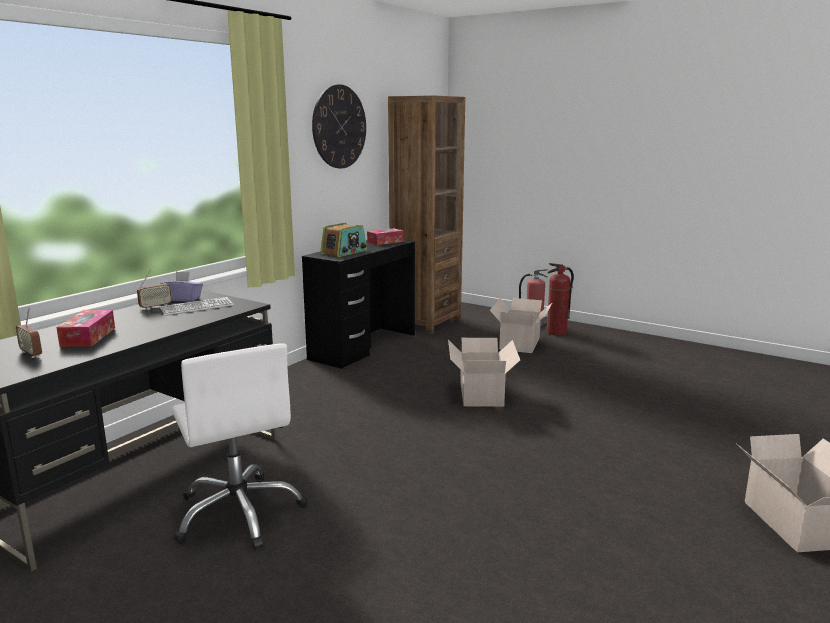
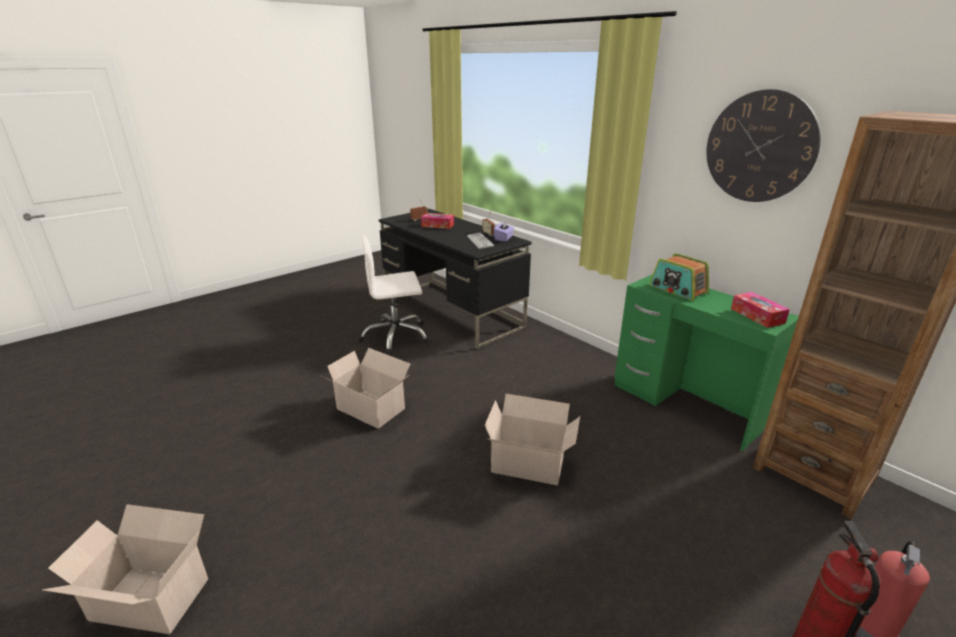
camera: 105 degrees right, 10 degrees up
black desk [302,240,415,369] -> green desk [614,274,799,452]
cardboard box [490,298,553,353] -> cardboard box moved to [322,348,410,429]

